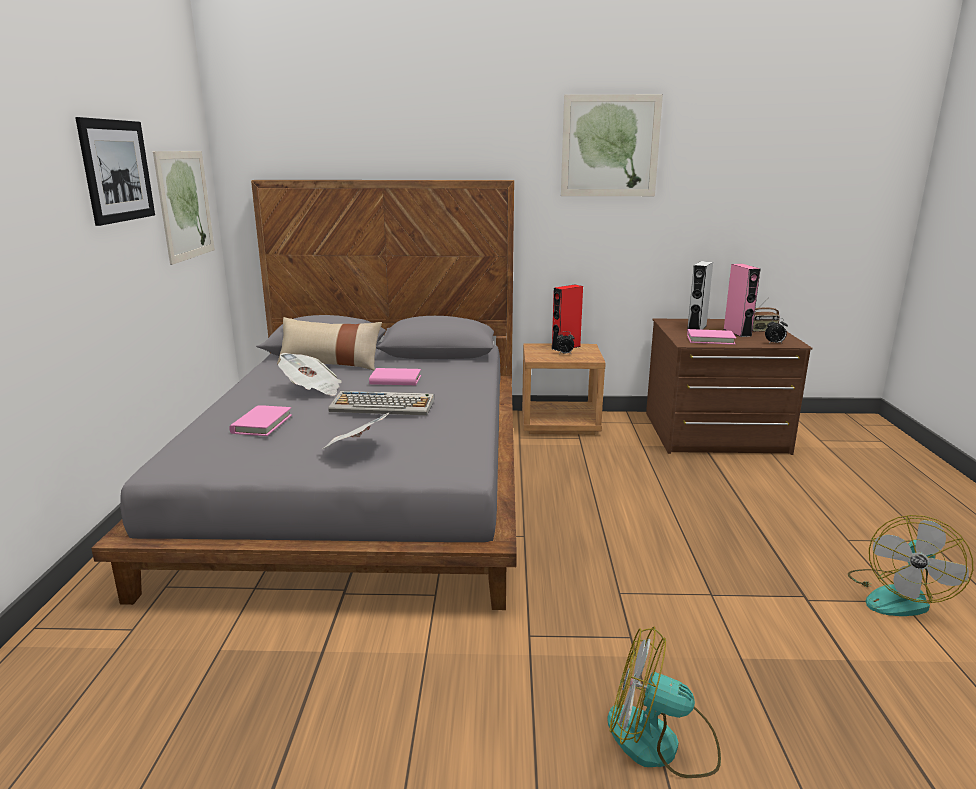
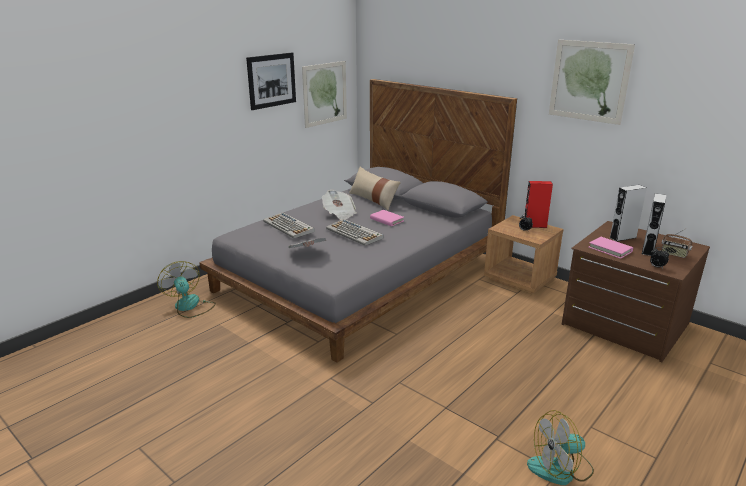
camera: 40 degrees right, 5 degrees up
pink book [229,405,292,436] -> keyboard [263,212,315,239]
fan [607,626,721,778] -> fan moved to [157,261,216,318]
pink speaker [724,264,760,337] -> grey speaker [642,193,666,256]

